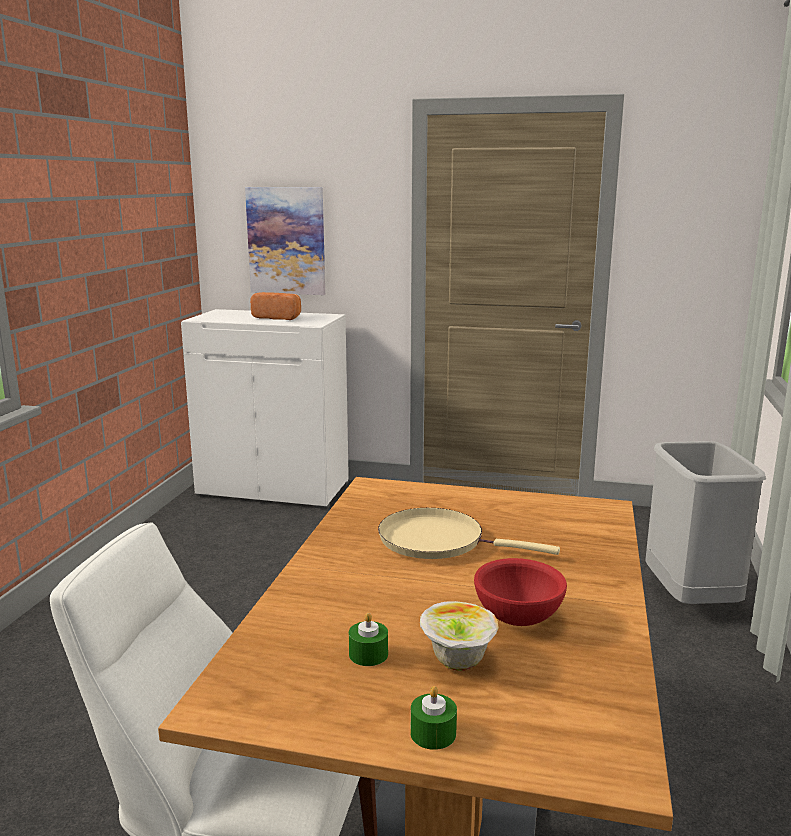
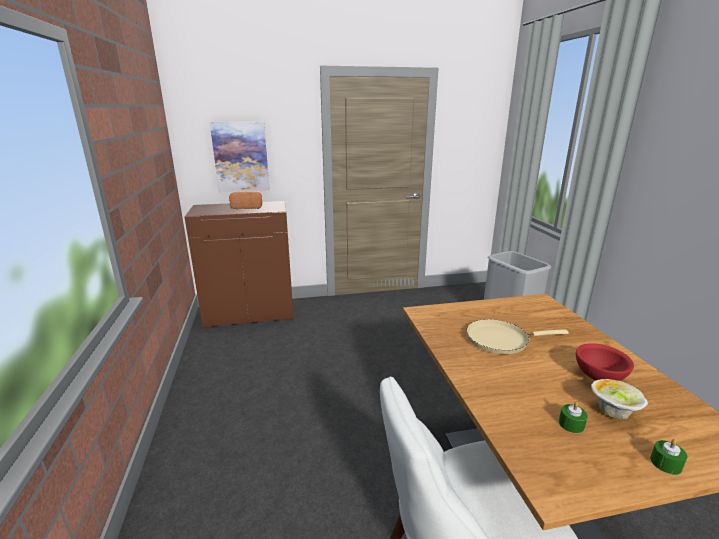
camera: 25 degrees left, 5 degrees up
white cabinet [181,309,349,509] -> brown cabinet [185,201,294,328]

